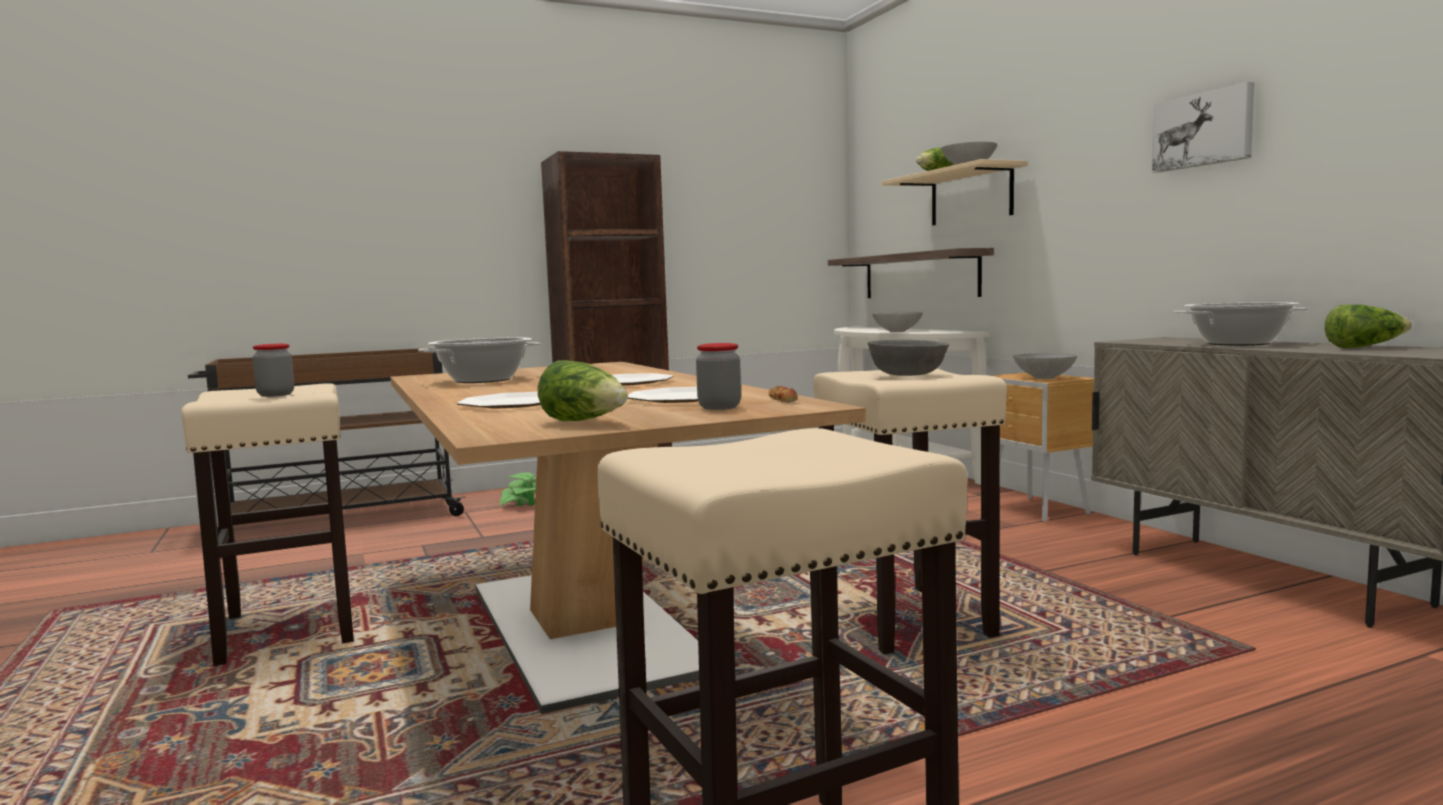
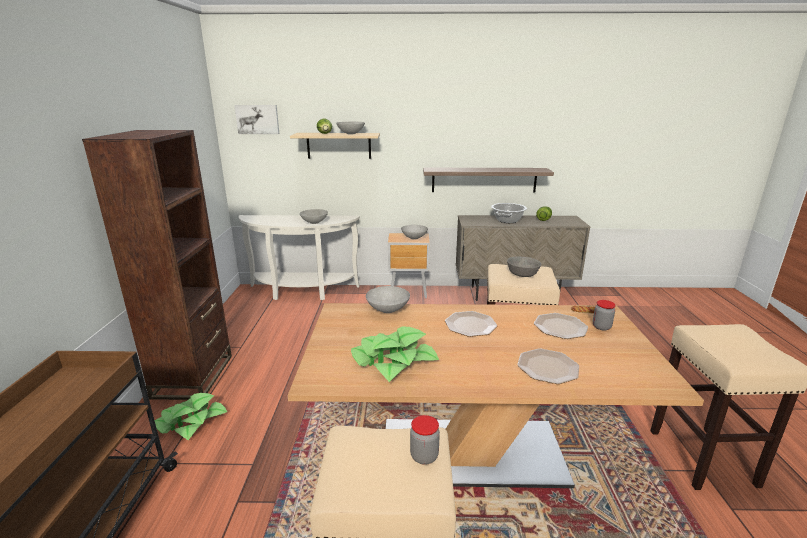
camera: 65 degrees left, 15 degrees up
cooking pot [418,338,541,383] -> potted plant [351,326,439,382]
lettuce [538,360,628,421] -> none
shelf [828,248,994,298] -> shelf moved to [423,168,554,193]
picture [1152,82,1254,173] -> picture moved to [234,105,279,134]
none -> grey bowl [366,286,410,313]

